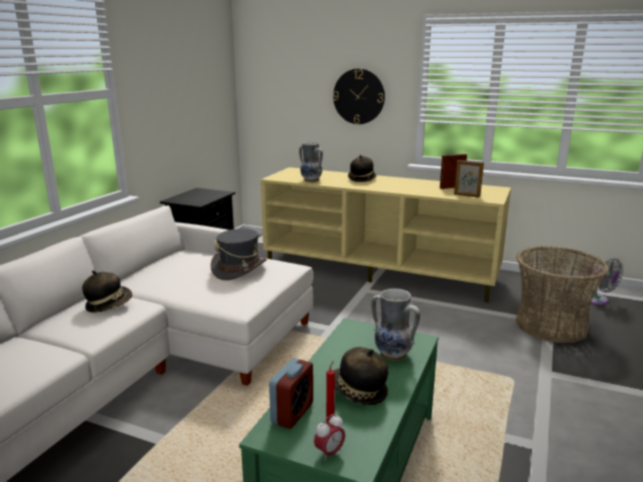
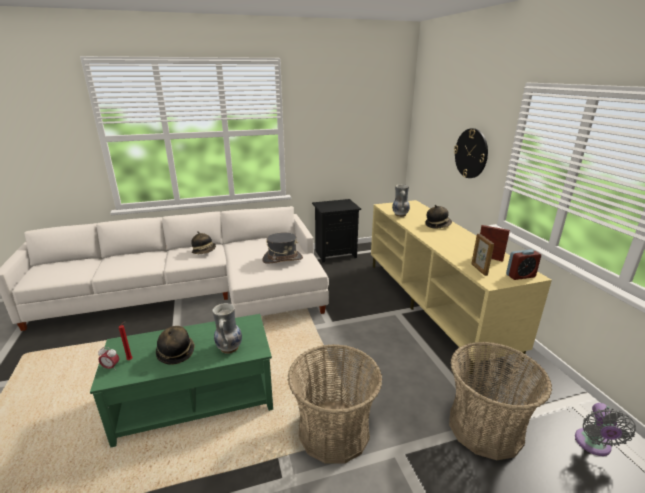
camera: 50 degrees right, 5 degrees up
alarm clock [269,358,313,429] -> alarm clock moved to [506,249,541,280]
none -> basket [288,344,383,464]

